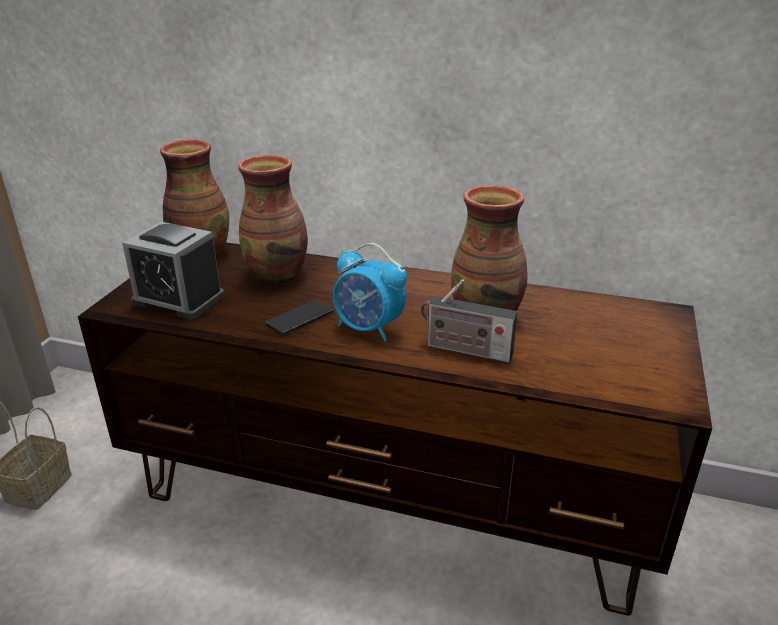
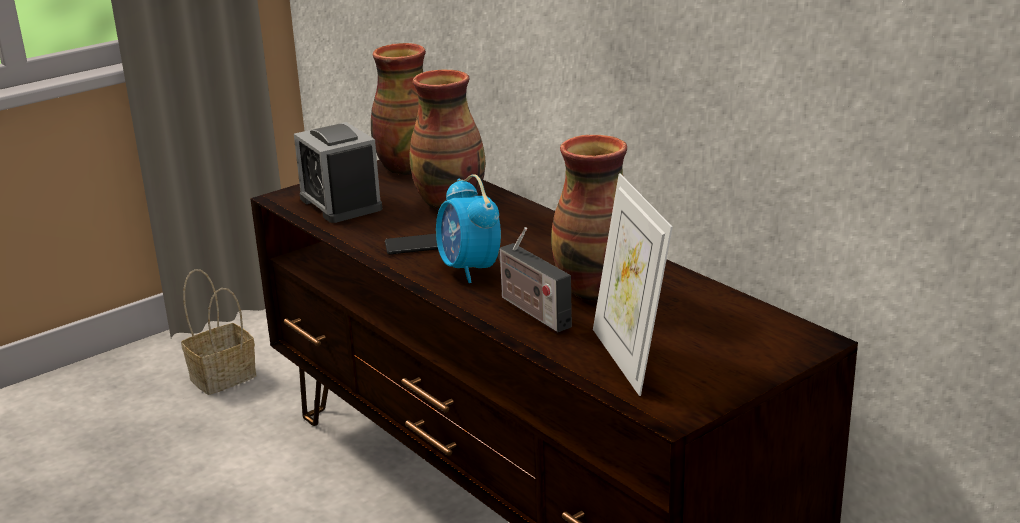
camera: 35 degrees right, 5 degrees down
none -> picture frame [593,173,673,396]

